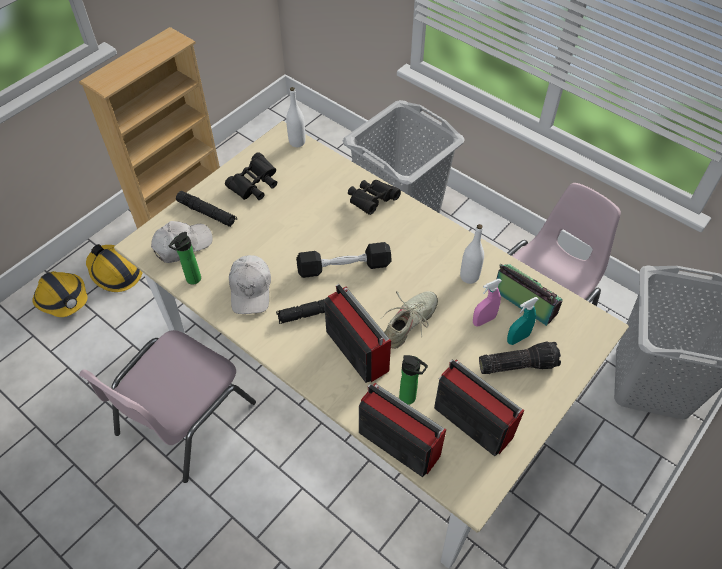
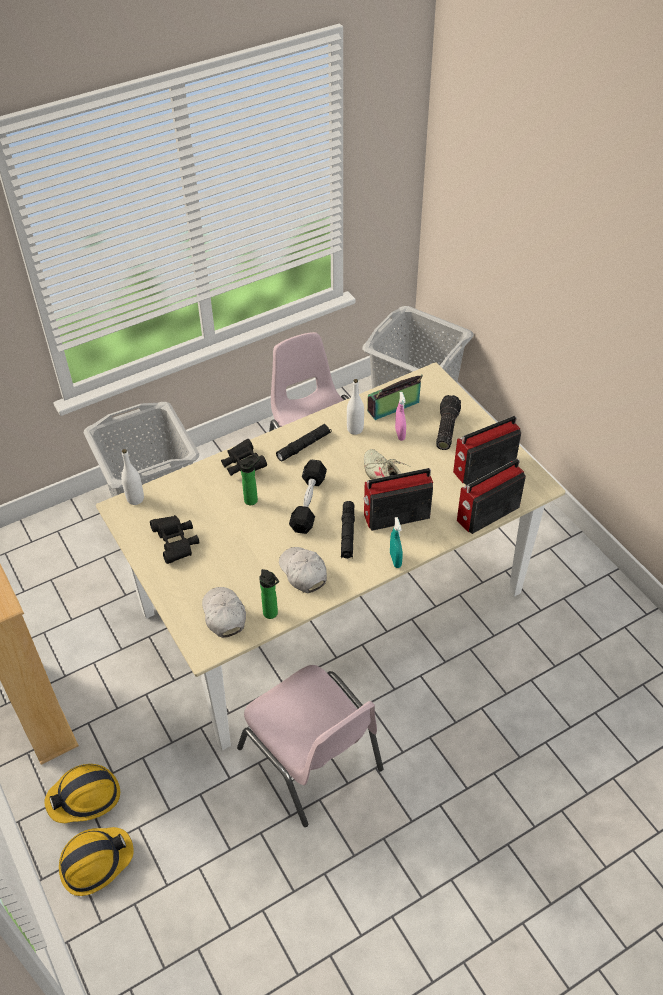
camera: 70 degrees left, 5 degrees down
black flashlight [176,191,237,227] -> black flashlight moved to [276,424,332,461]
white cap [229,255,271,314] -> white cap turned 135 degrees counterclockwise [279,547,327,593]
bottle [399,355,428,405] -> bottle moved to [240,454,260,505]
turquoise spray bottle [507,297,539,345] -> turquoise spray bottle moved to [390,517,403,568]

